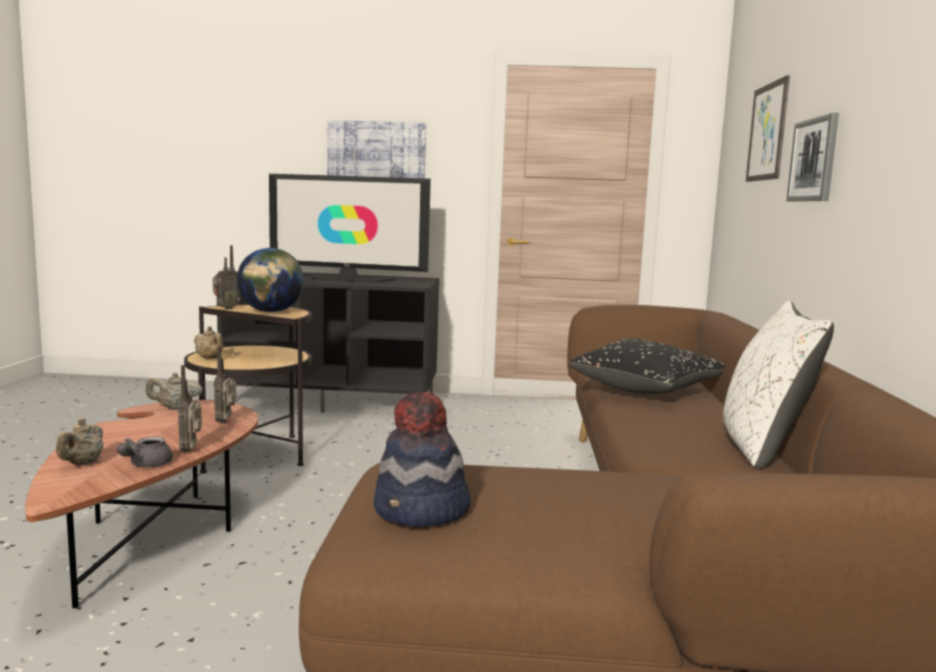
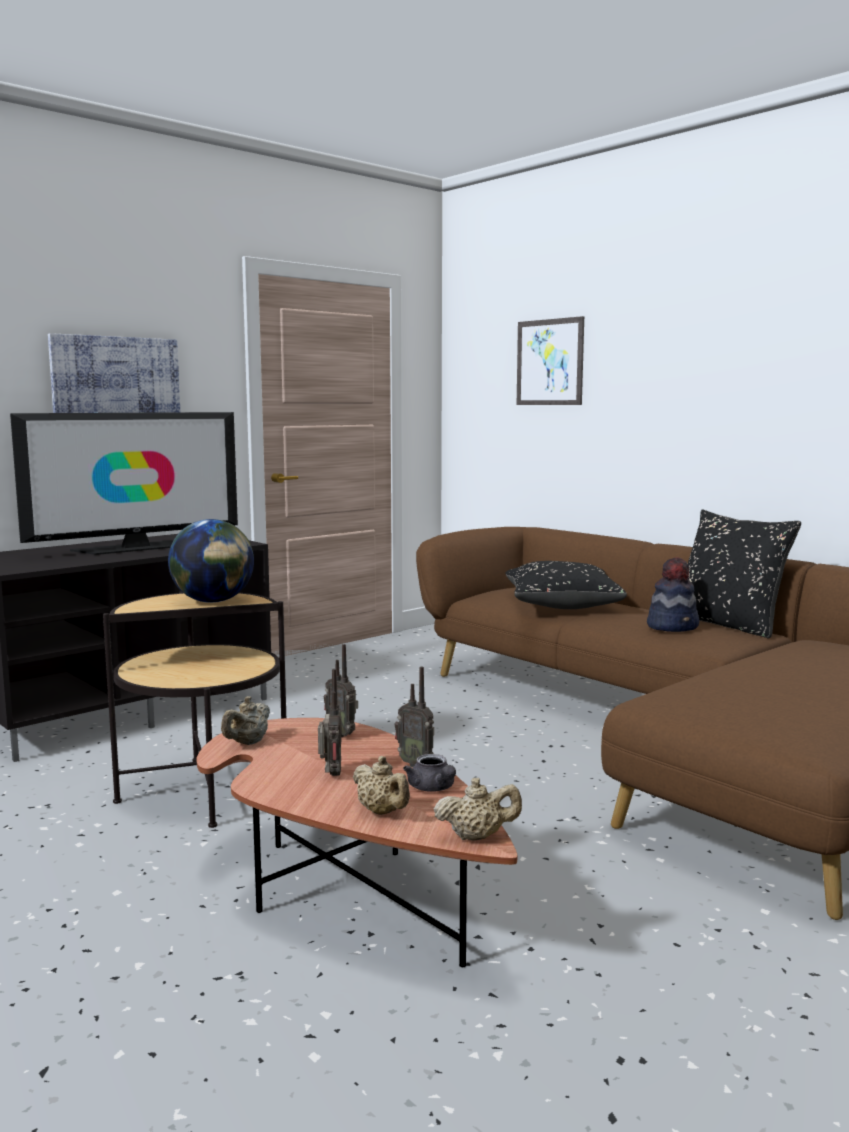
camera: 45 degrees left, 0 degrees up
beige teapot [194,326,223,359] -> beige teapot moved to [434,778,522,841]
radio [213,245,240,309] -> radio moved to [318,669,342,776]
hat [373,392,471,527] -> hat moved to [647,557,699,632]
white pillow [723,300,834,470] -> black pillow [688,510,801,638]
picture [786,113,839,202] -> none

